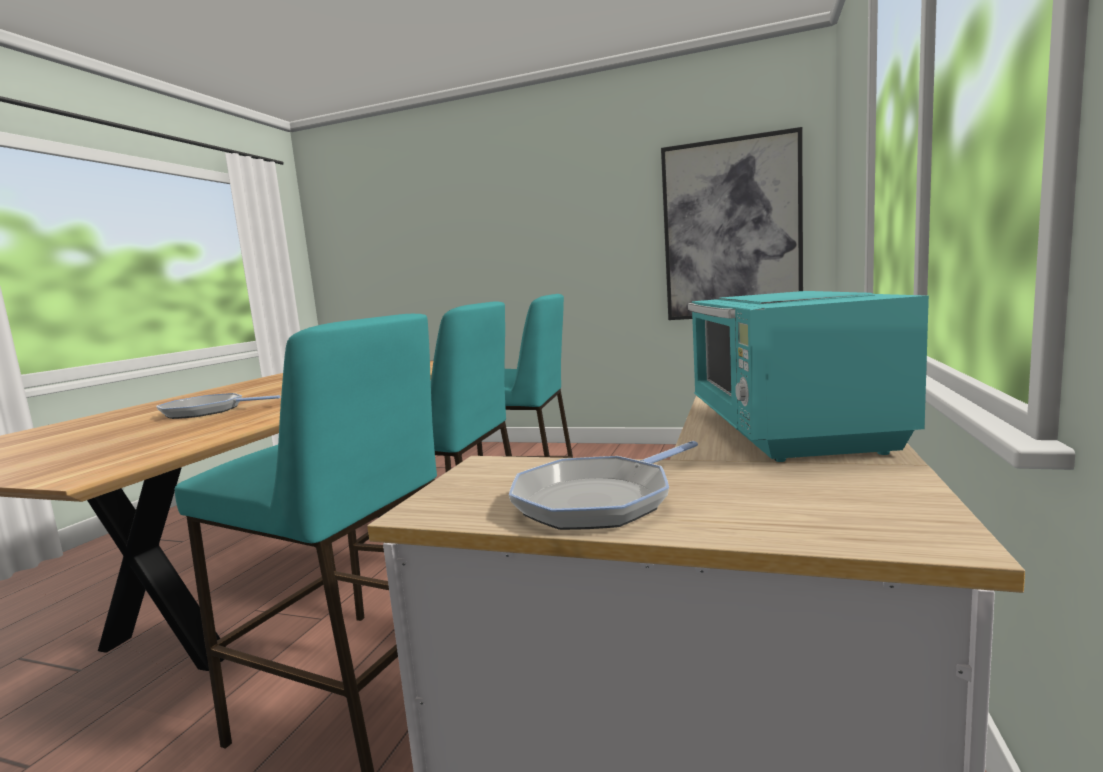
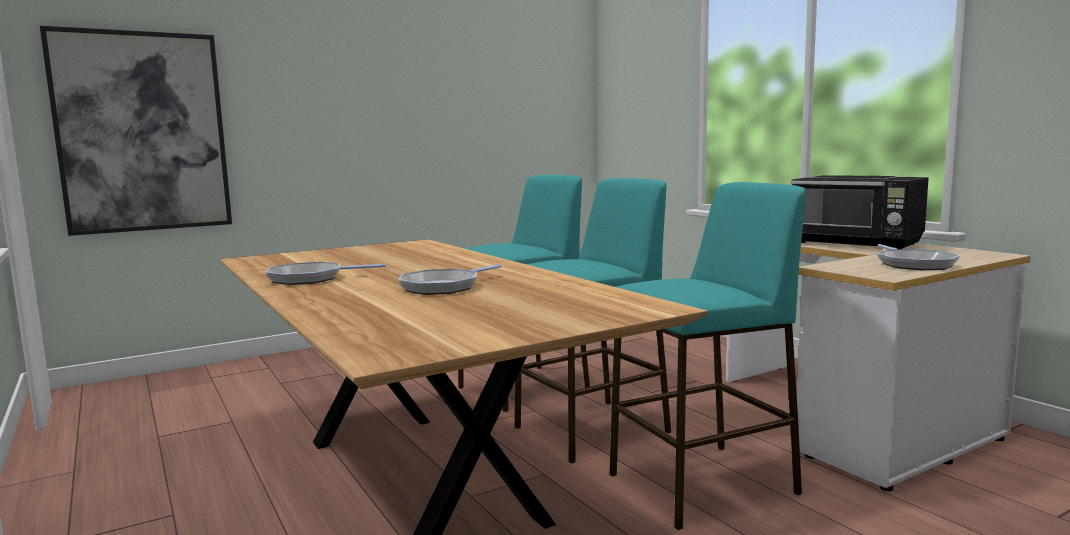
camera: 50 degrees left, 0 degrees up
picture [661,127,803,320] -> picture moved to [40,26,232,236]
turquoise microwave [688,291,929,462] -> black microwave [791,175,929,249]
none -> frying pan [265,262,386,285]

